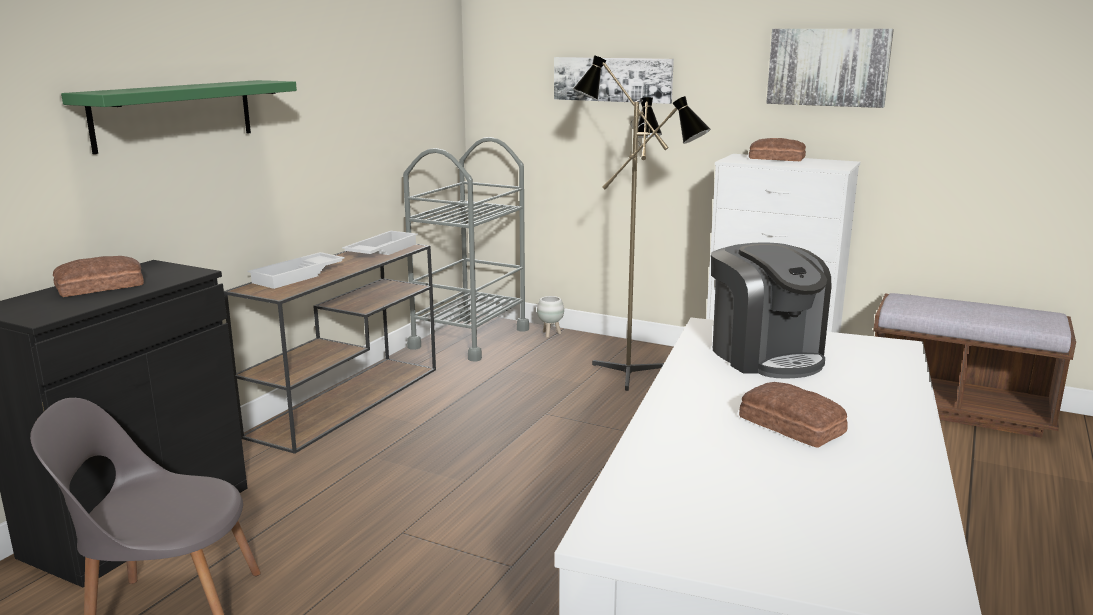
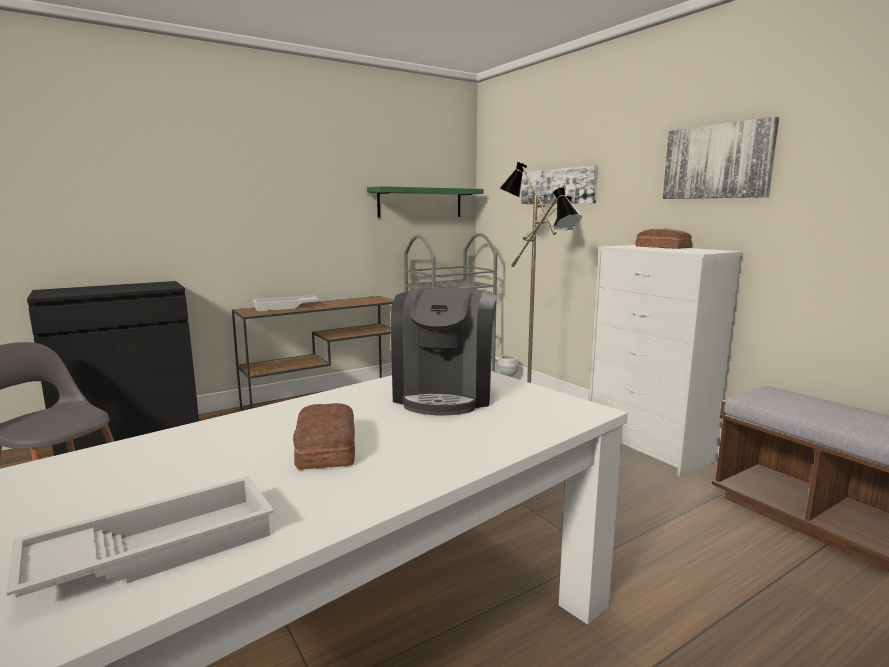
camera: 30 degrees right, 5 degrees down
bread [53,256,144,297] -> none
green shelf [61,80,297,154] -> green shelf moved to [367,186,484,217]
white tray [342,231,418,255] -> white tray moved to [6,476,274,598]

